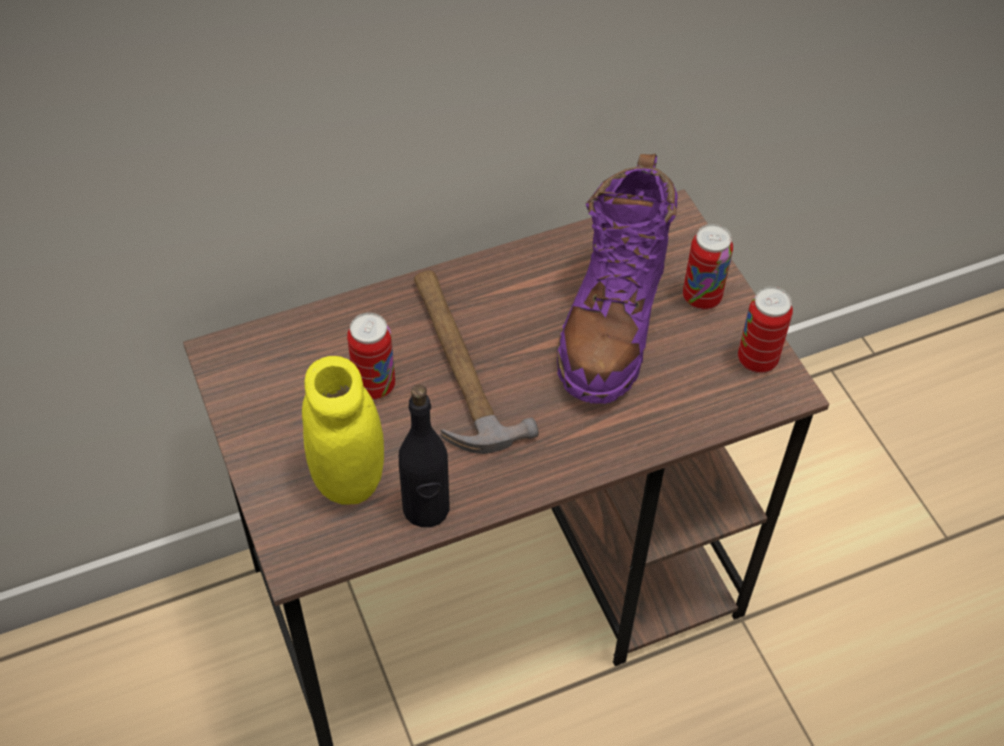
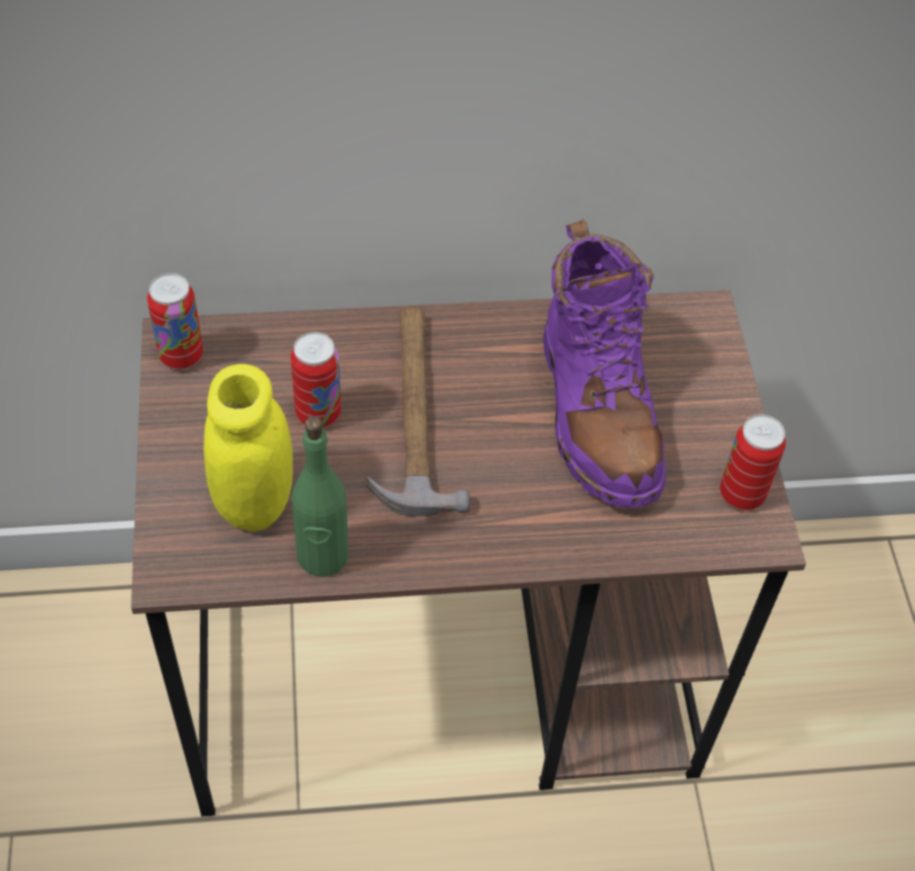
camera: 15 degrees right, 0 degrees up
black bottle [399,385,450,527] -> green bottle [292,416,349,577]
purple boot [557,154,678,404] -> purple boot turned 45 degrees counterclockwise [543,219,666,508]
can [683,224,733,310] -> can moved to [147,273,203,370]

